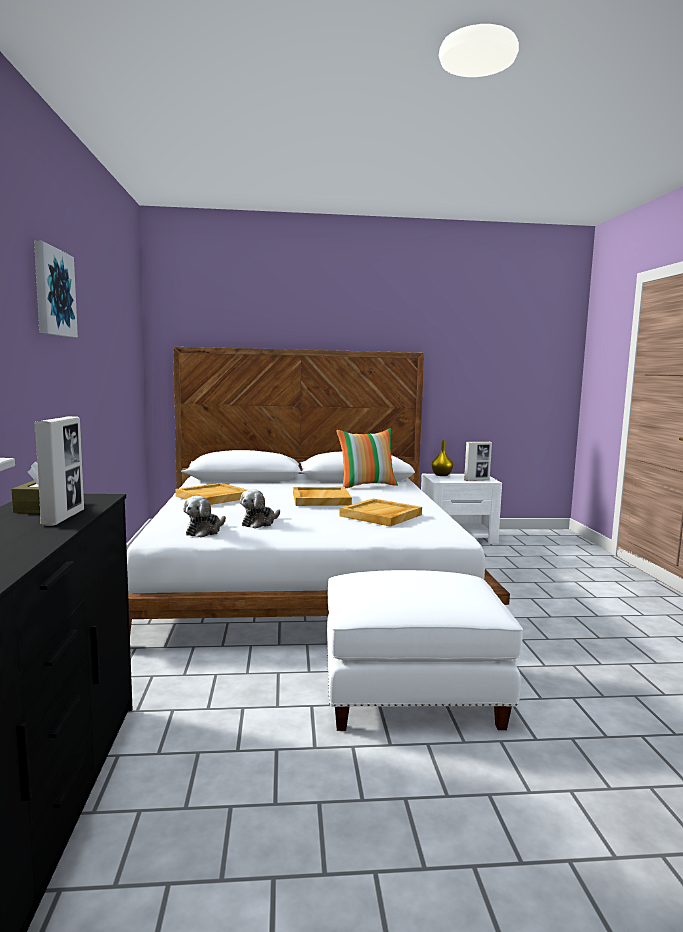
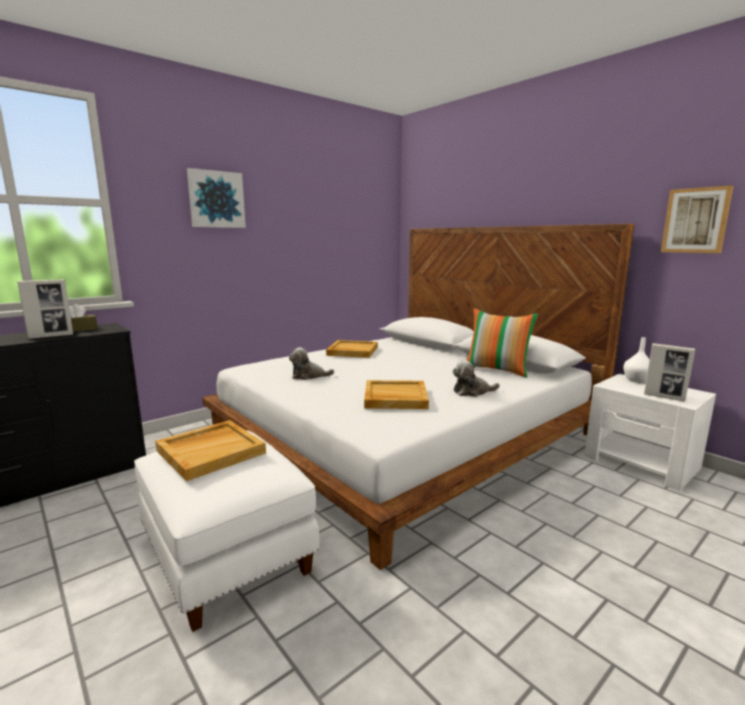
camera: 55 degrees right, 5 degrees up
plush toy [183,496,226,538] -> plush toy moved to [452,360,500,397]
beige tray [293,487,352,506] -> beige tray moved to [155,420,266,481]
yellow vase [431,440,453,476] -> white vase [623,337,650,383]
none -> picture [661,185,733,253]

